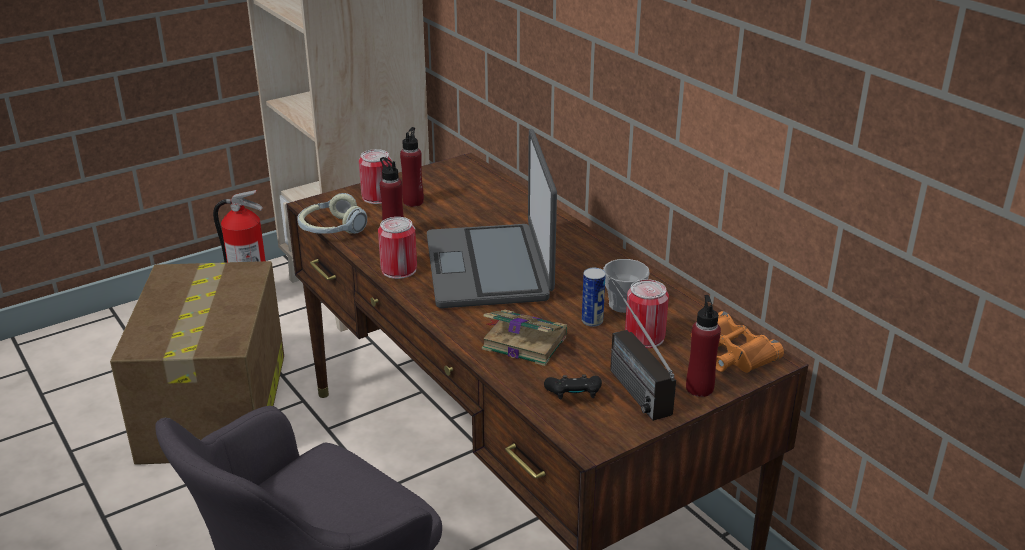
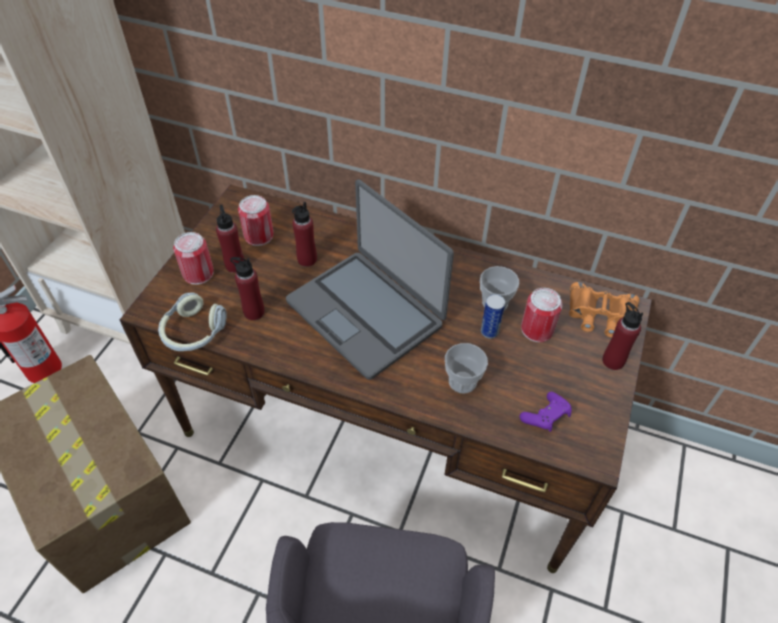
camera: 35 degrees left, 20 degrees up
can [378,217,417,279] -> can moved to [238,195,273,246]
book [482,310,567,366] -> cup [445,343,488,393]
black game controller [544,374,602,399] -> purple game controller [520,392,572,432]
radio [608,275,676,421] -> none
none -> red bottle [292,202,317,267]

